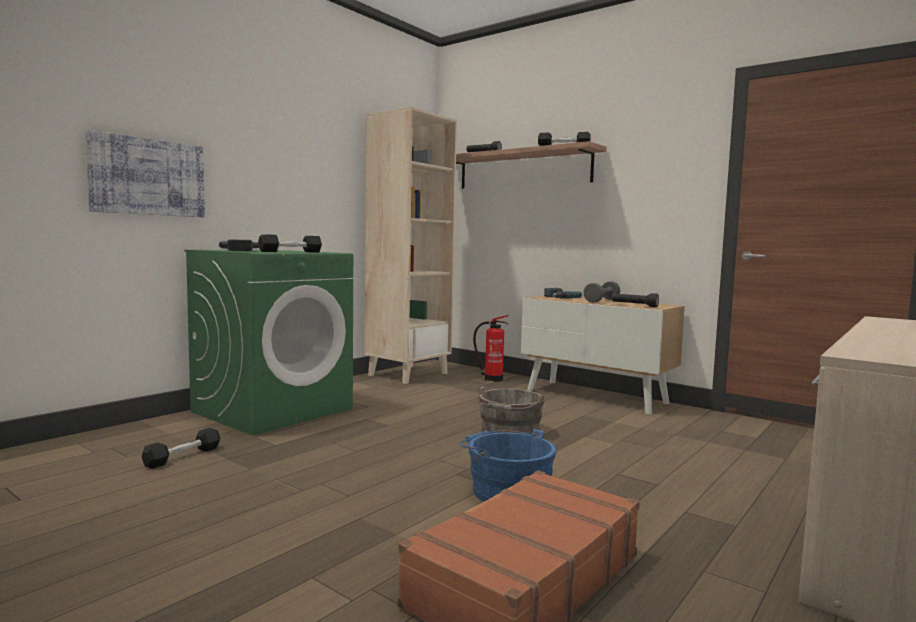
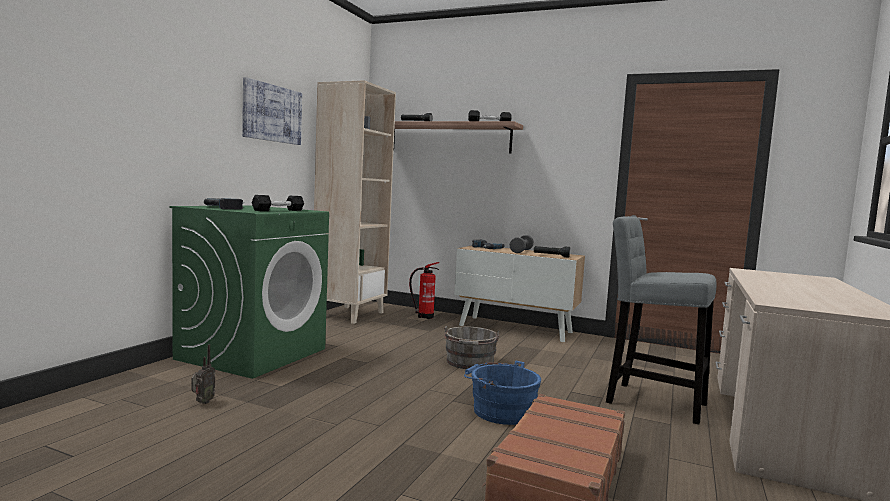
camera: 15 degrees left, 0 degrees up
picture [86,130,205,217] -> picture moved to [242,77,302,145]
black dumbbell [142,428,221,469] -> radio [191,344,215,404]
none -> grey stool [606,216,717,424]

